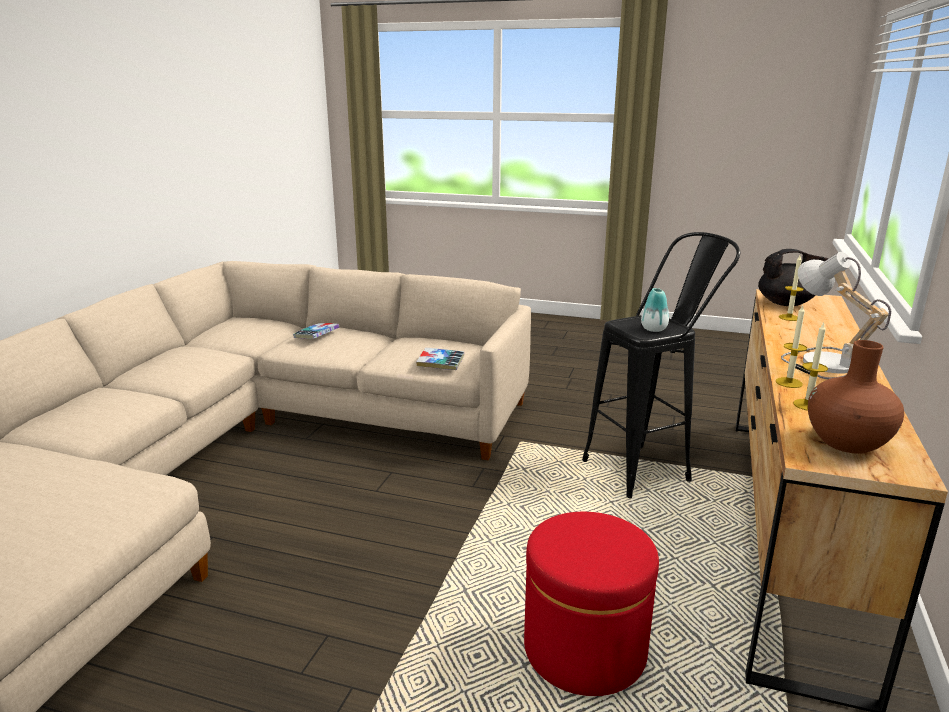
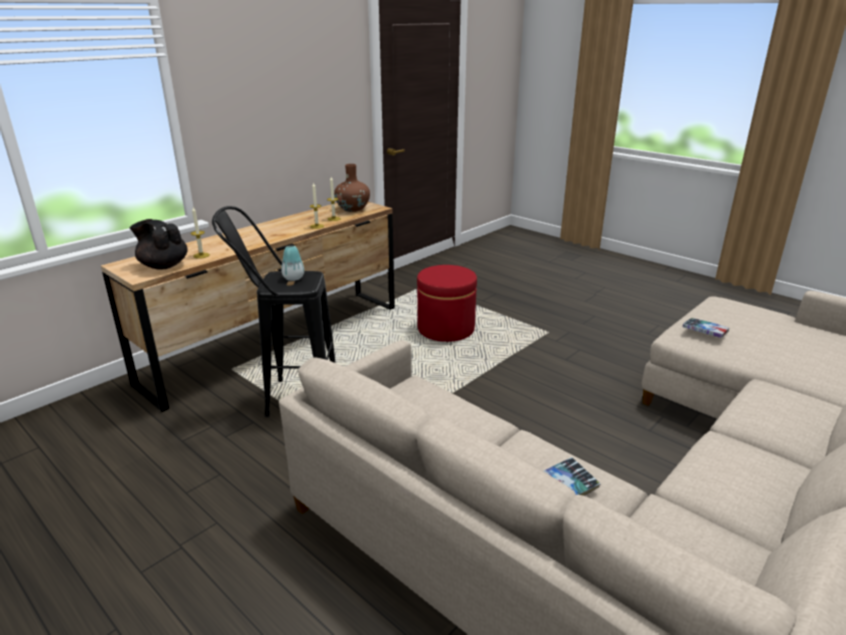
camera: 155 degrees left, 5 degrees up
book [416,348,464,370] -> book moved to [683,318,729,338]
table lamp [781,252,891,379] -> none

